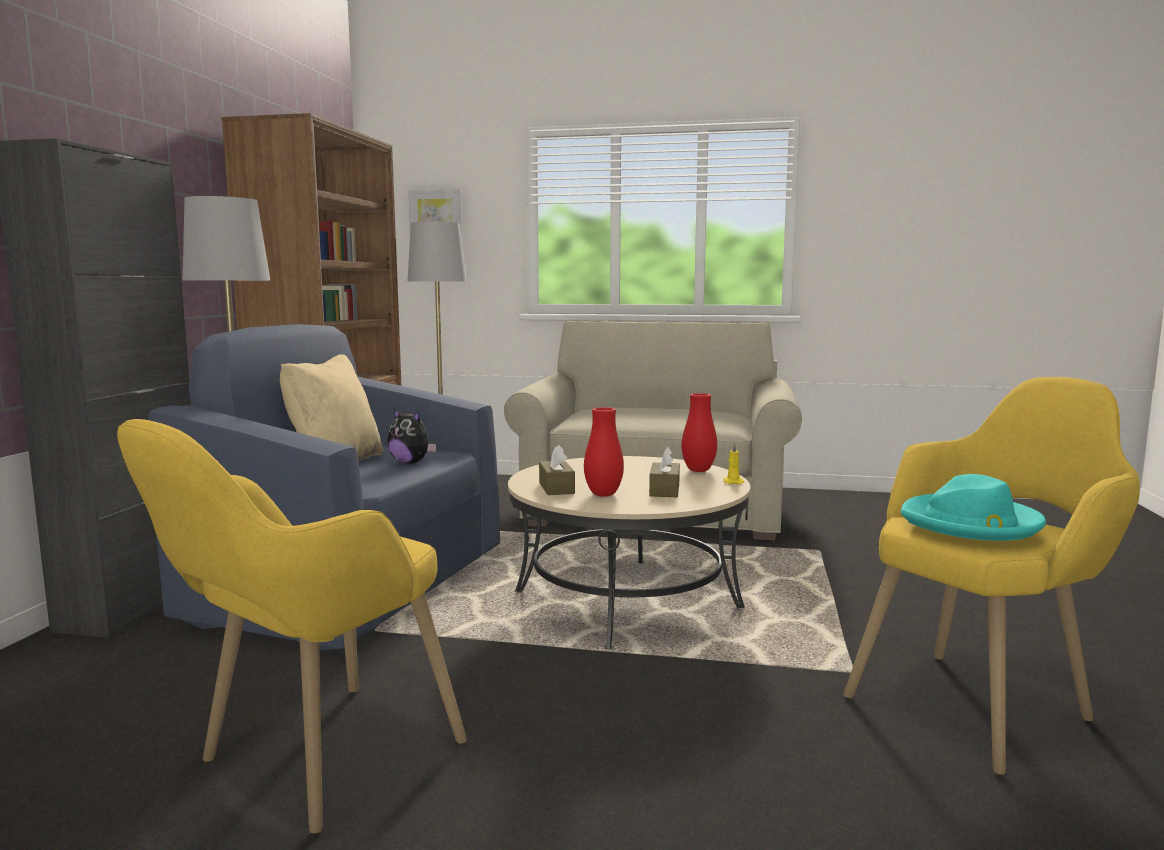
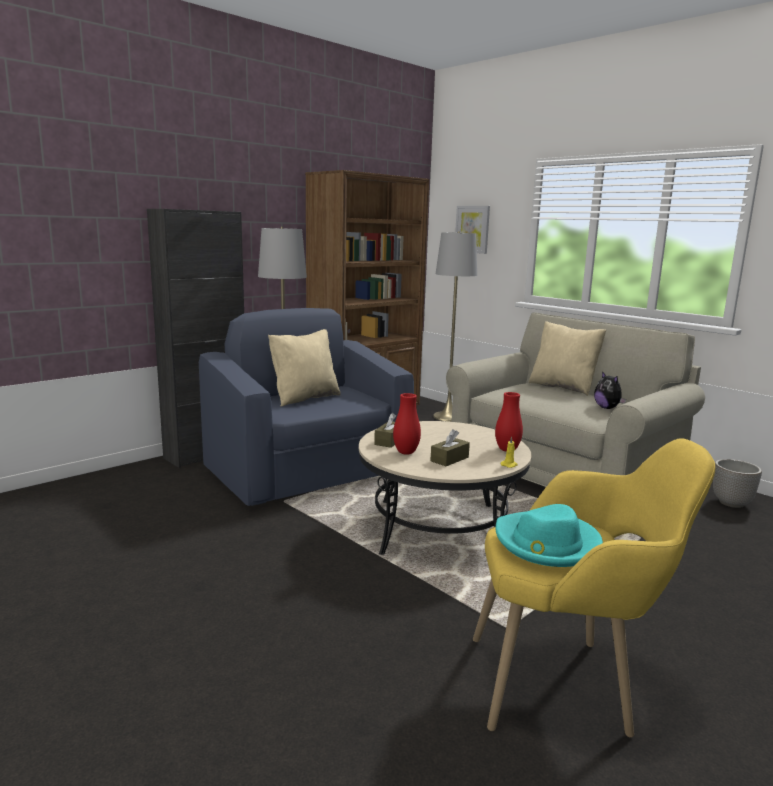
camera: 35 degrees right, 5 degrees up
yellow armchair [117,419,467,834] -> none
plush toy [388,408,436,464] -> plush toy moved to [594,371,626,409]
none -> beige pillow [529,321,606,396]
none -> planter [713,459,762,508]

